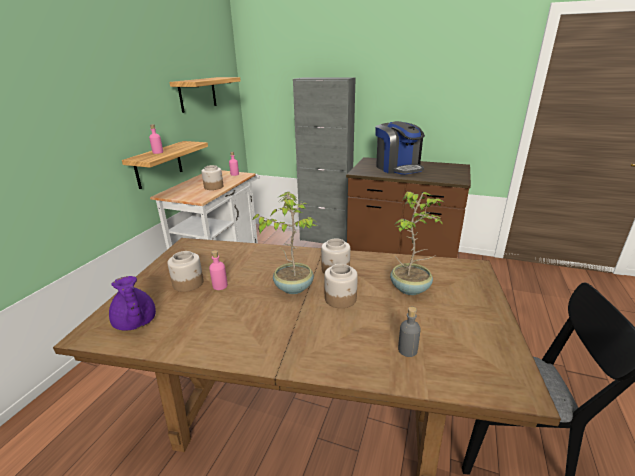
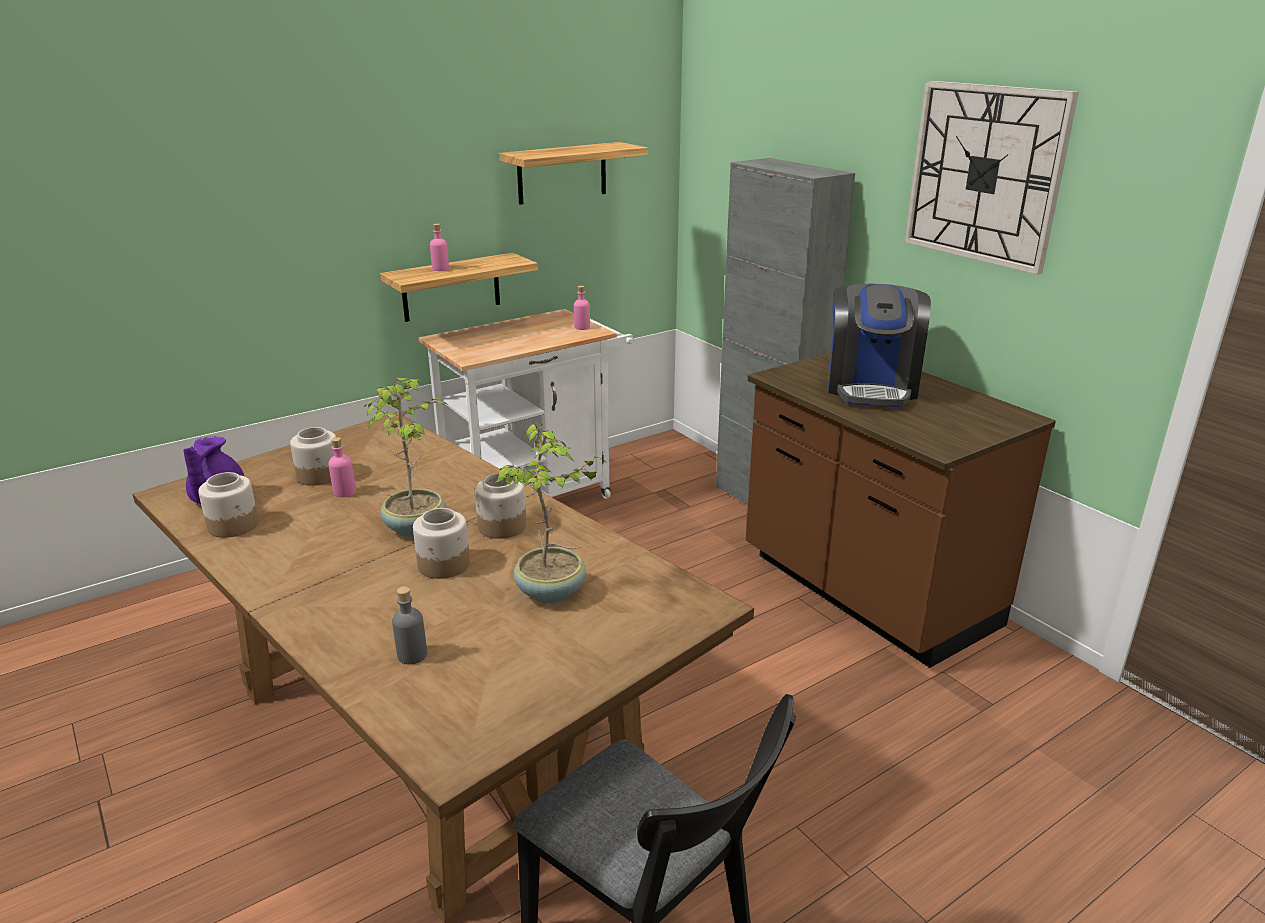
camera: 35 degrees right, 0 degrees up
jar [201,165,224,190] -> jar moved to [198,472,259,538]
none -> wall clock [904,81,1079,275]

